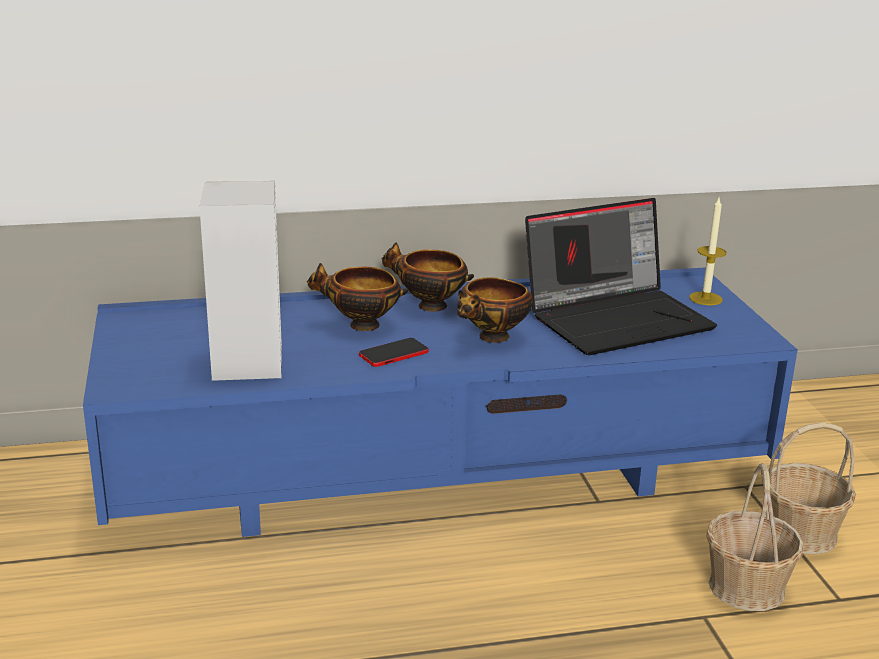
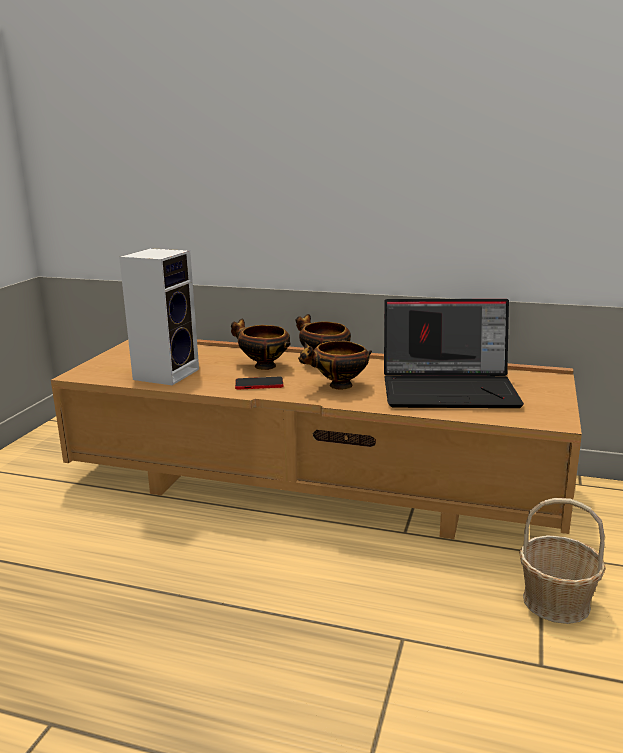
camera: 30 degrees right, 5 degrees down
blue tv stand [83,267,798,537] -> brown tv stand [51,339,582,539]
candle [689,198,726,305] -> none
basket [706,463,804,611] -> none

